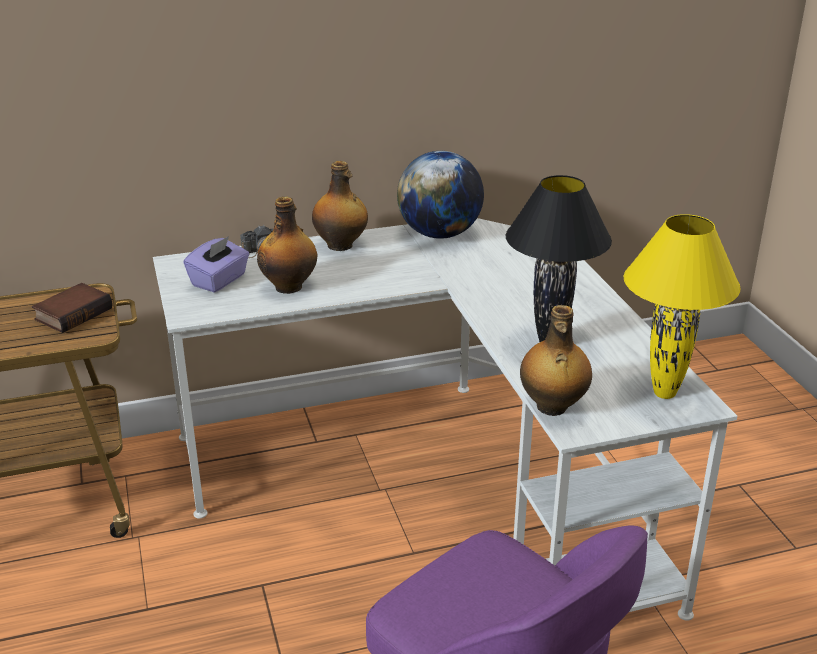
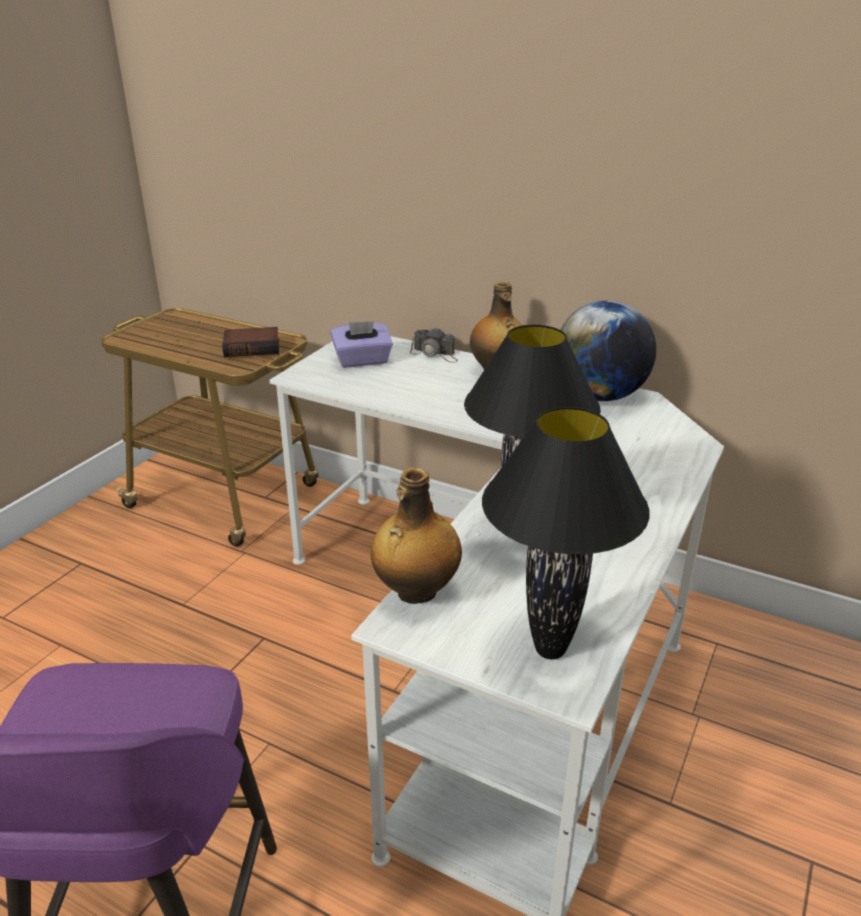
camera: 45 degrees right, 0 degrees up
bottle [257,196,318,294] -> none
yellow table lamp [624,214,741,399] -> black table lamp [482,407,650,659]

